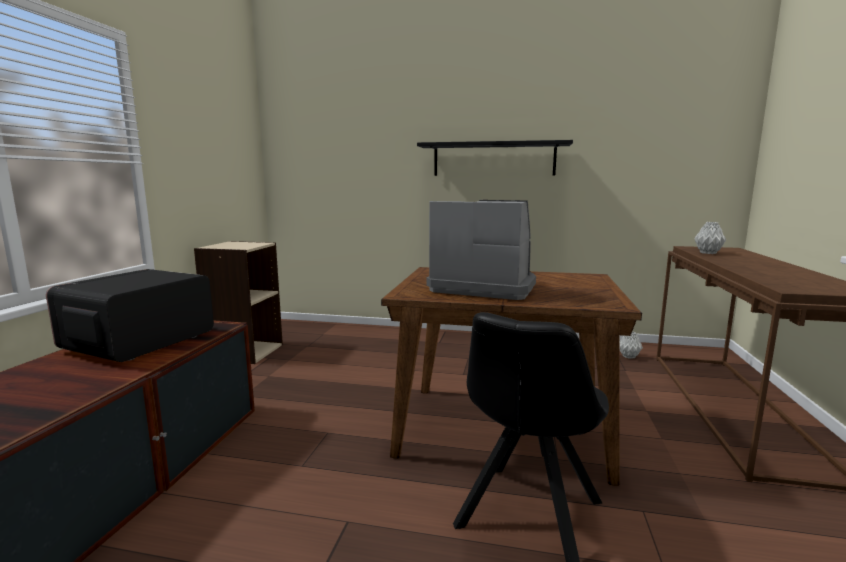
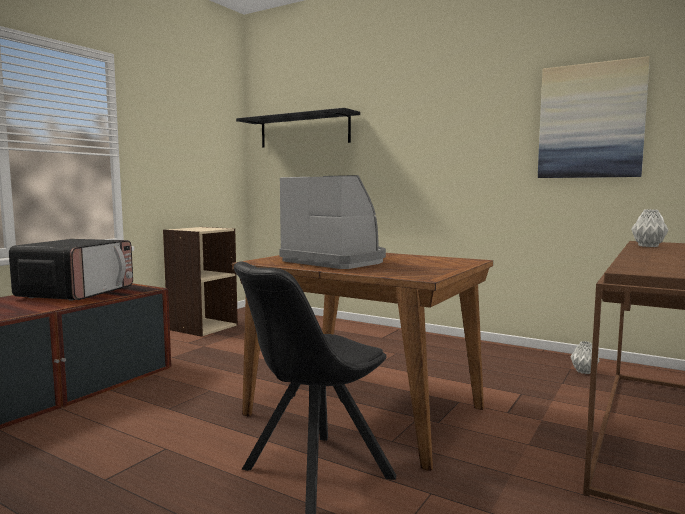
camera: 20 degrees right, 5 degrees down
microwave [46,269,214,362] -> microwave turned 150 degrees clockwise [9,239,133,301]
black shelf [417,140,573,176] -> black shelf moved to [236,108,360,148]
none -> picture [538,56,650,178]

